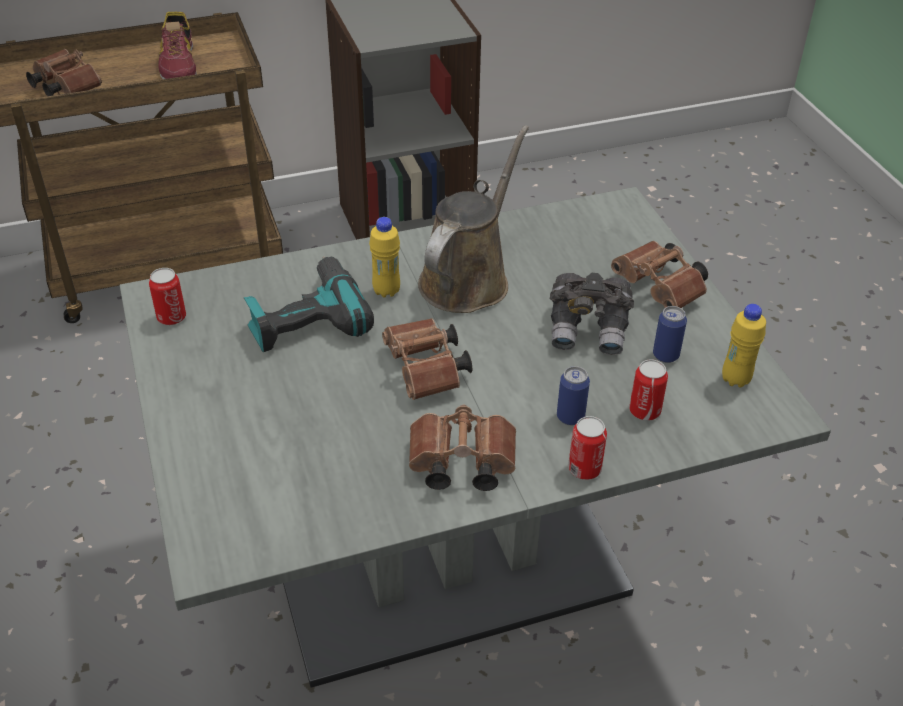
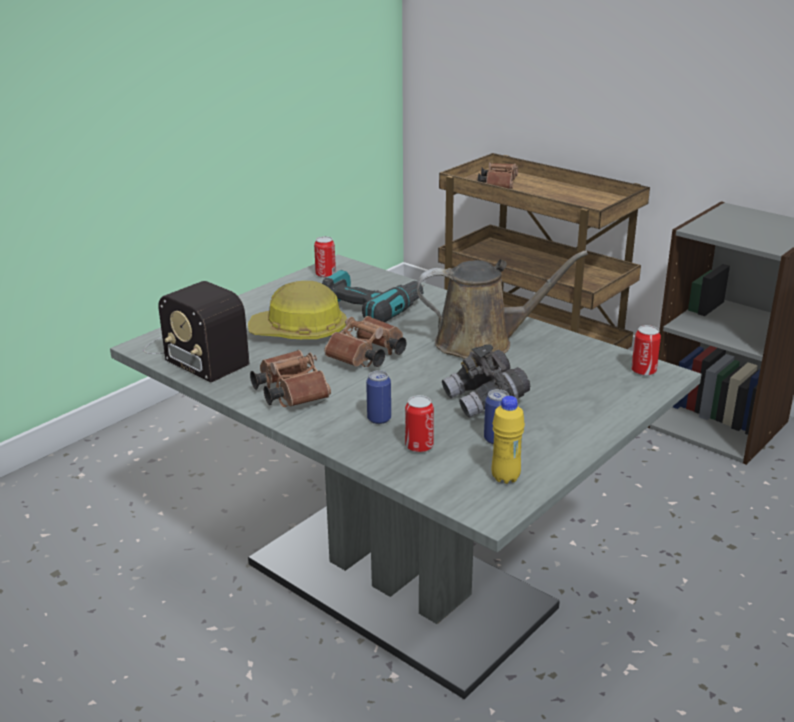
camera: 60 degrees right, 15 degrees down
shoe [158,12,197,79] -> none
yellow bottle [369,217,400,298] -> none
can [568,416,607,480] -> can moved to [631,325,661,376]
brown binoculars [611,241,708,308] -> none
none -> radio [144,281,249,382]
none -> hard hat [248,281,347,339]

